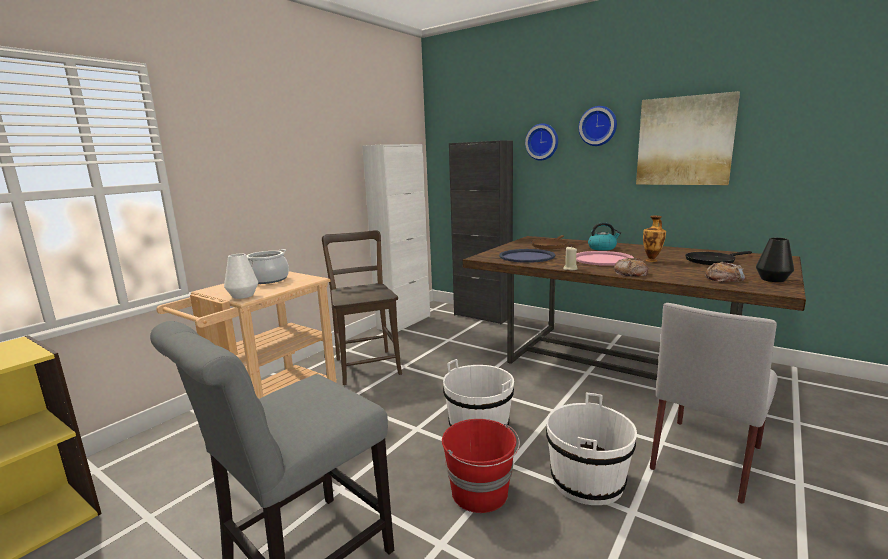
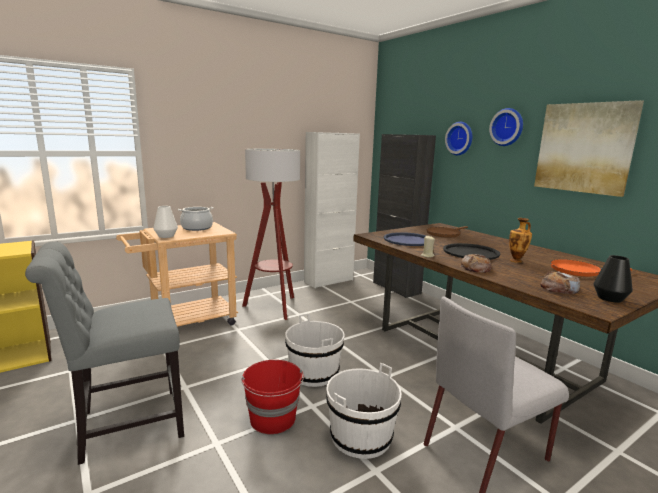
camera: 20 degrees right, 0 degrees up
brown chair [322,230,402,385] -> floor lamp [242,148,300,320]
pink tray [576,251,634,266] -> black tray [443,243,500,260]
kettle [588,222,621,251] -> none
black frying pan [685,251,752,265] -> orange frying pan [550,259,632,277]

